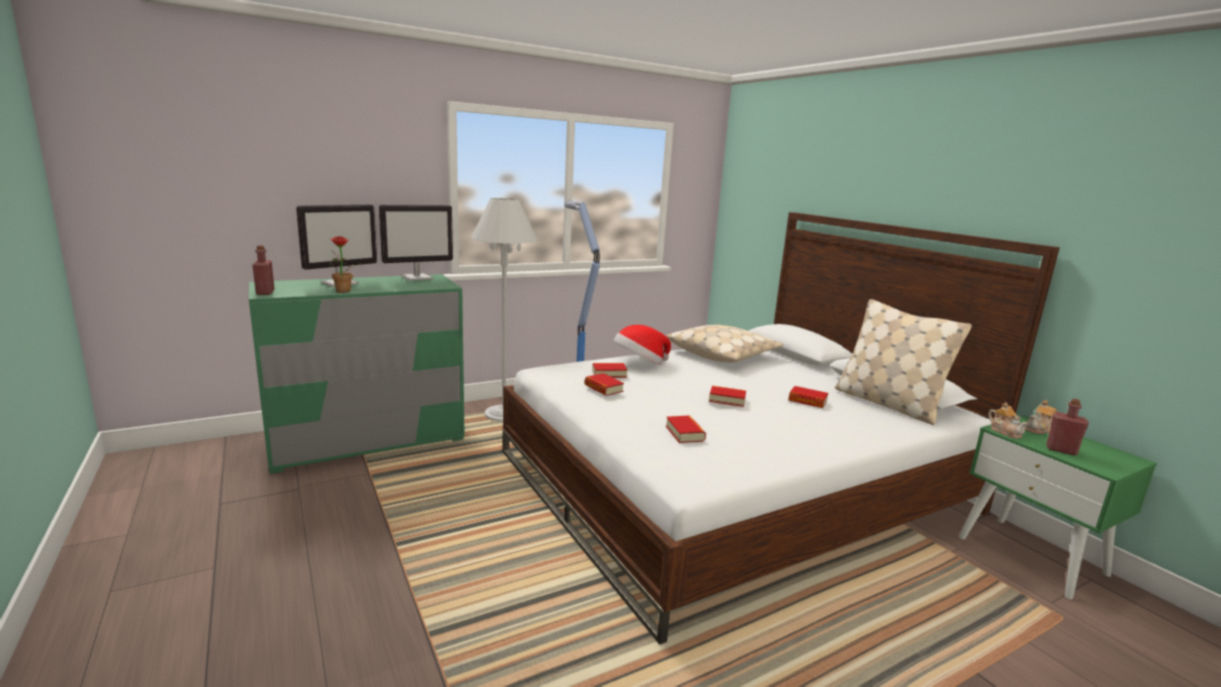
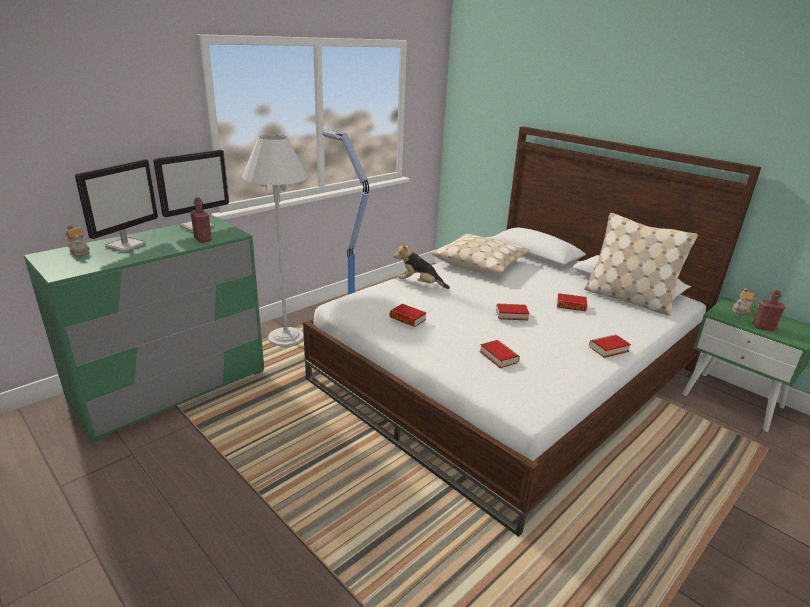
camera: 15 degrees left, 10 degrees up
red bottle [252,245,275,295] -> red bottle moved to [190,197,212,243]
potted plant [329,236,361,292] -> none
book [592,363,627,378] -> book moved to [589,335,631,358]
hat [614,325,671,365] -> plush toy [394,242,450,289]
teapot [988,402,1029,439] -> teapot moved to [66,224,90,256]

